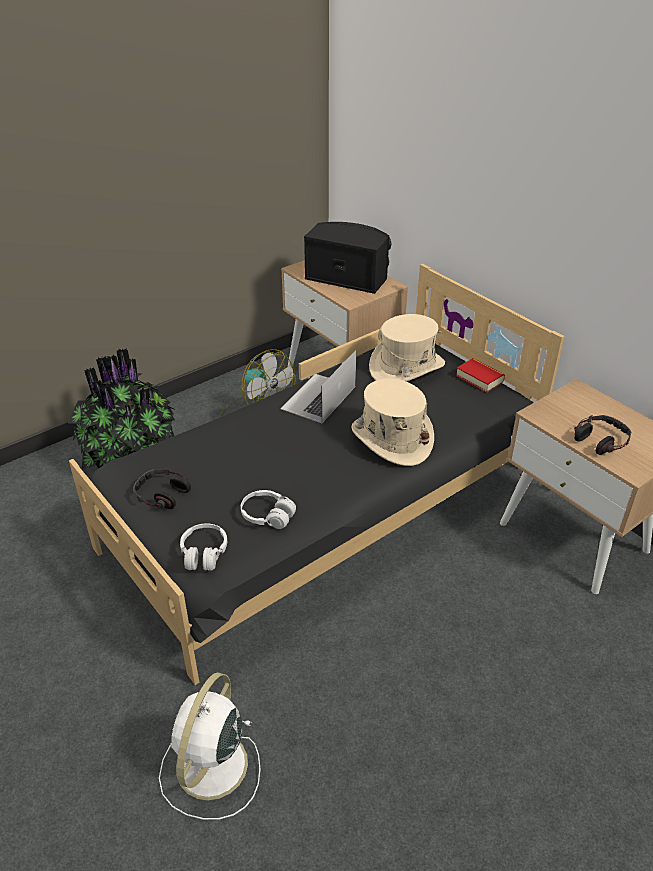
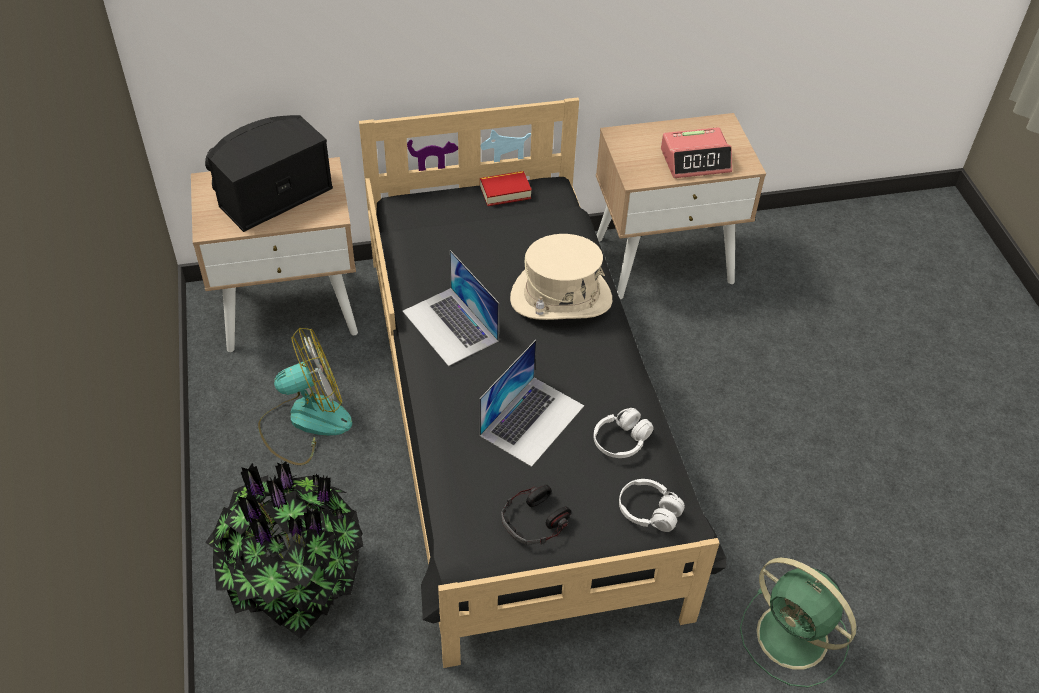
camera: 65 degrees left, 10 degrees up
white fan [159,672,260,820] -> green fan [740,558,857,687]
beige hat [369,314,445,381] -> none
headphones [574,415,631,455] -> alarm clock [661,127,732,178]
none -> laptop [479,340,584,467]

